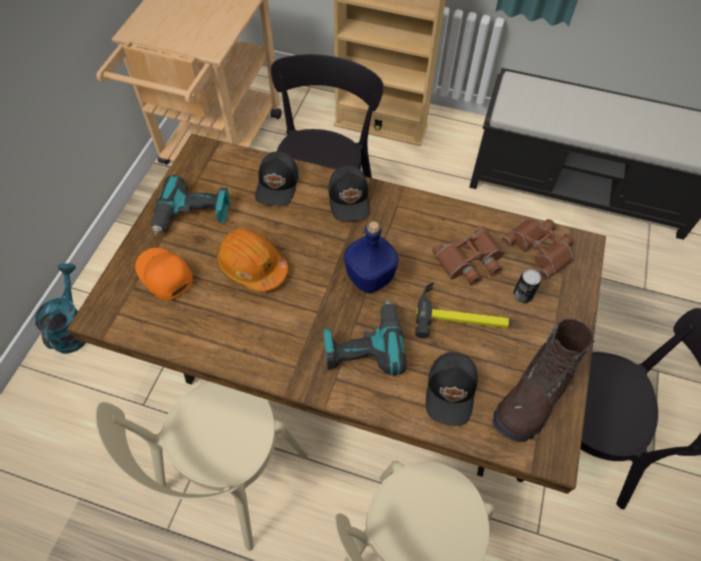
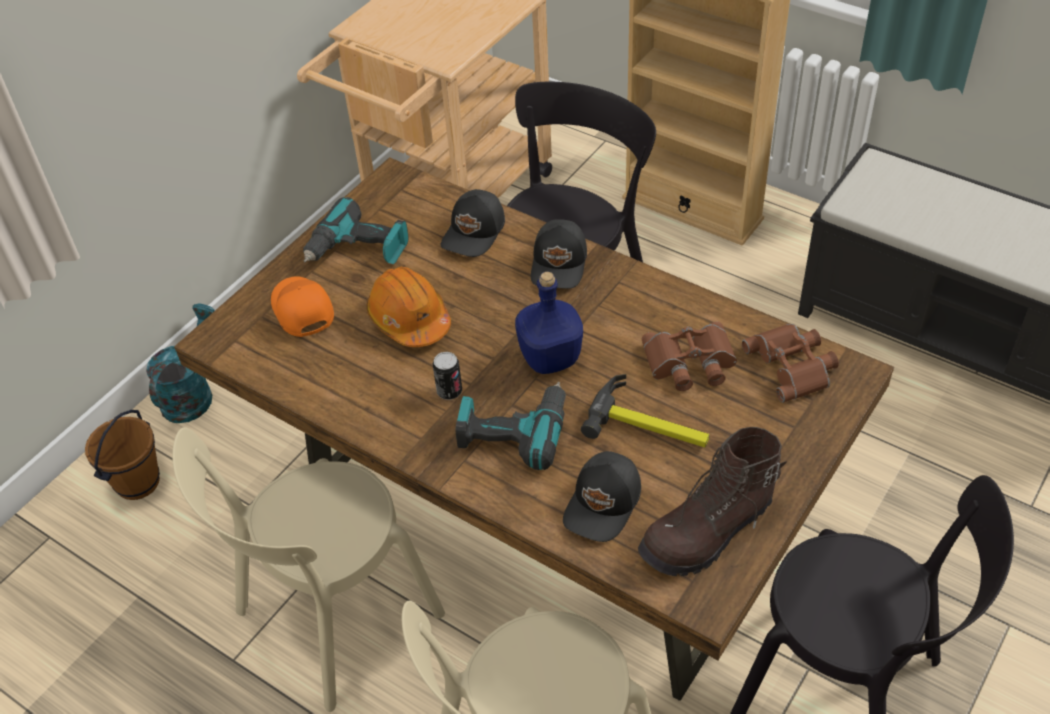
camera: 20 degrees right, 10 degrees down
can [513,269,541,303] -> can moved to [433,352,462,400]
none -> brown bucket [85,410,160,500]

